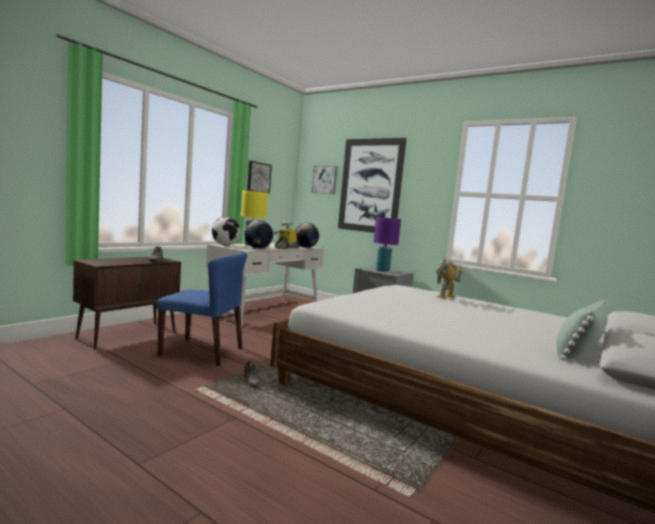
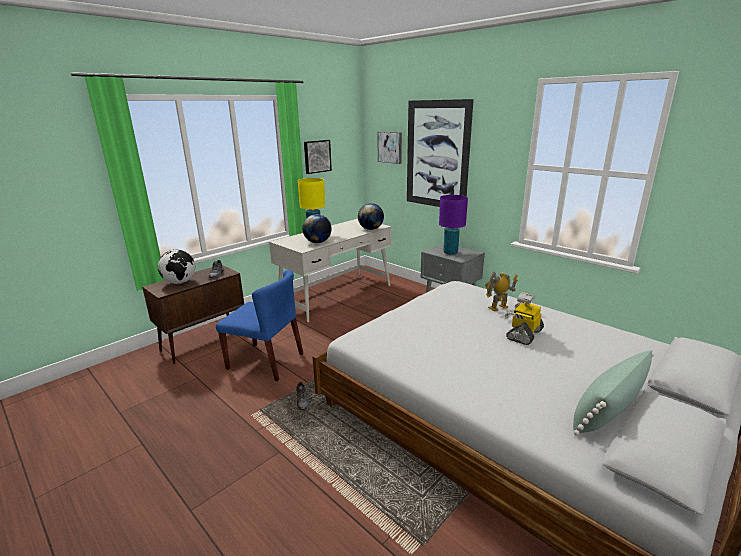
camera: 10 degrees right, 15 degrees up
globe [212,217,240,245] -> globe moved to [158,250,195,284]
toy robot [274,221,300,249] -> toy robot moved to [505,292,544,345]

